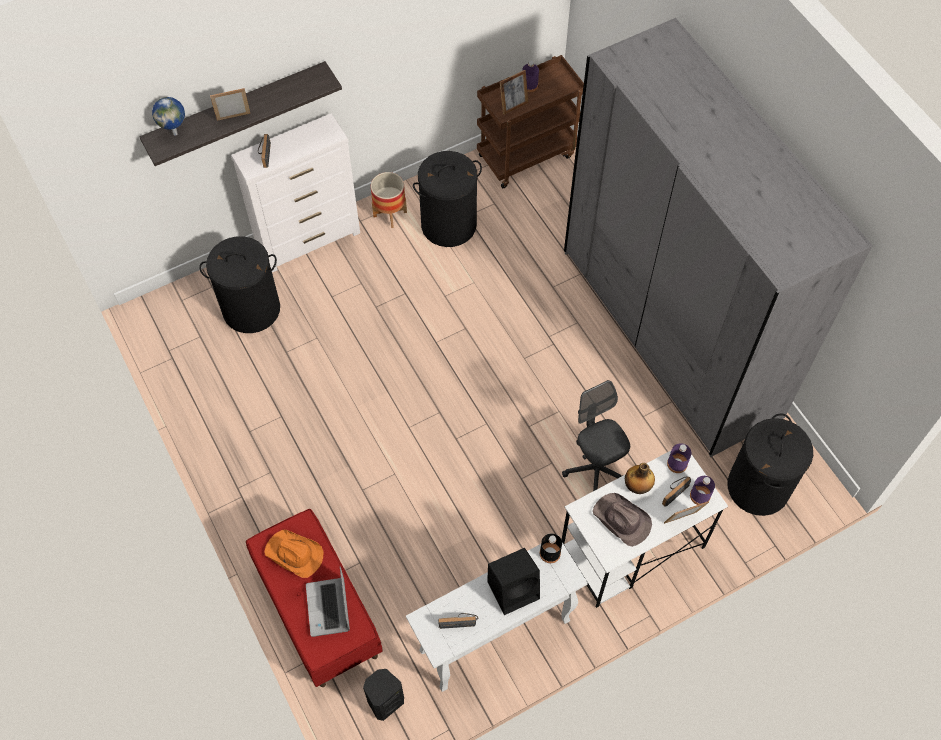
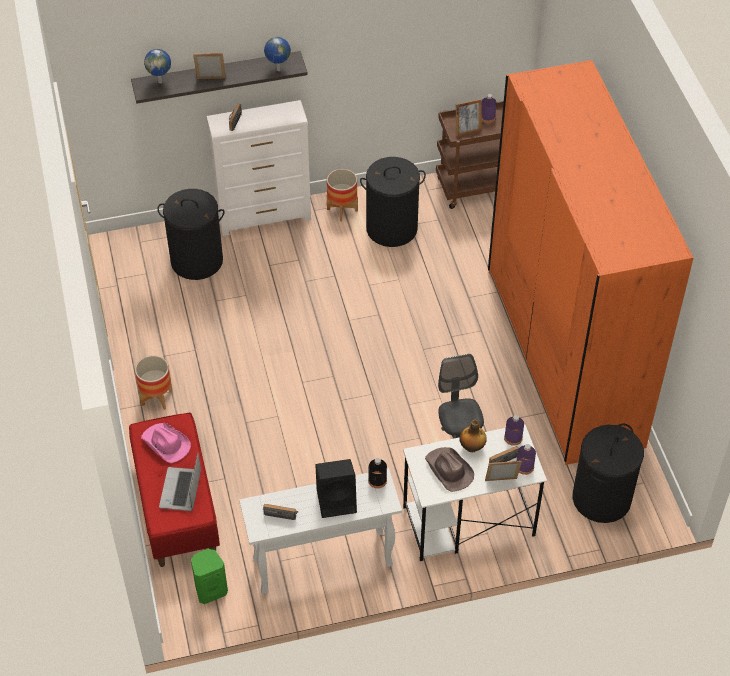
camera: 15 degrees right, 10 degrees down
orange hat [264,530,324,578] -> pink hat [141,423,191,463]
black speaker [363,669,404,721] -> green speaker [191,549,228,604]
grey wardrobe [564,18,873,457] -> orange wardrobe [488,60,694,465]
none -> planter [135,356,172,410]
none -> globe [264,37,291,71]

